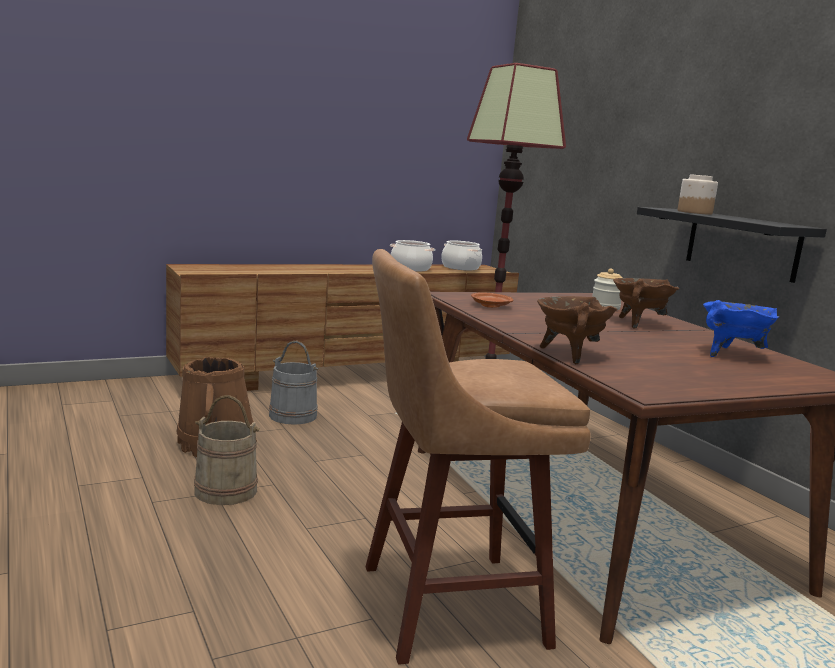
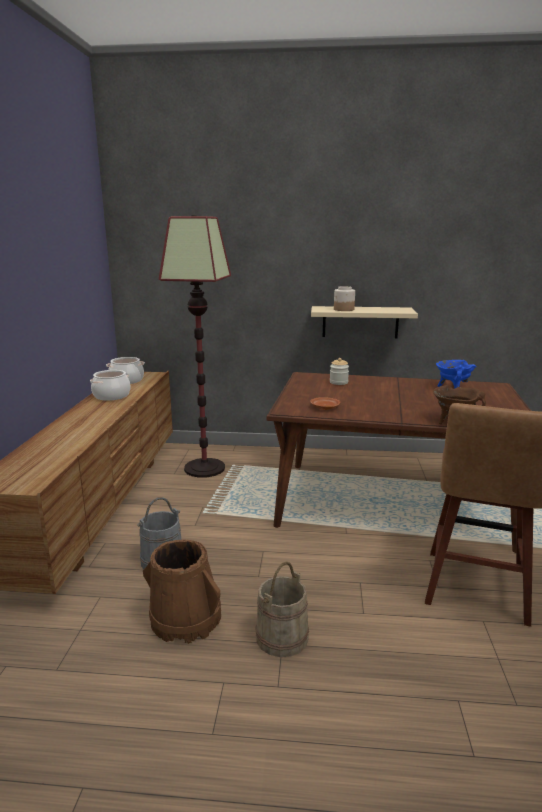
camera: 55 degrees left, 5 degrees up
brown cooking pot [613,278,679,329] -> none
black shelf [637,207,827,283] -> beige shelf [311,306,418,338]

